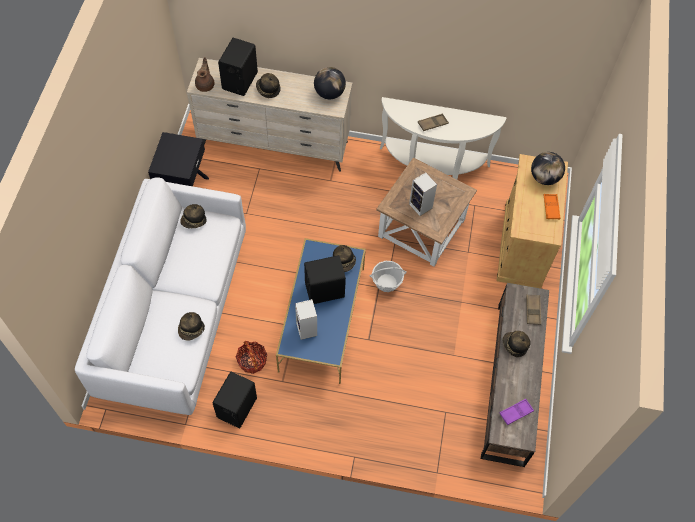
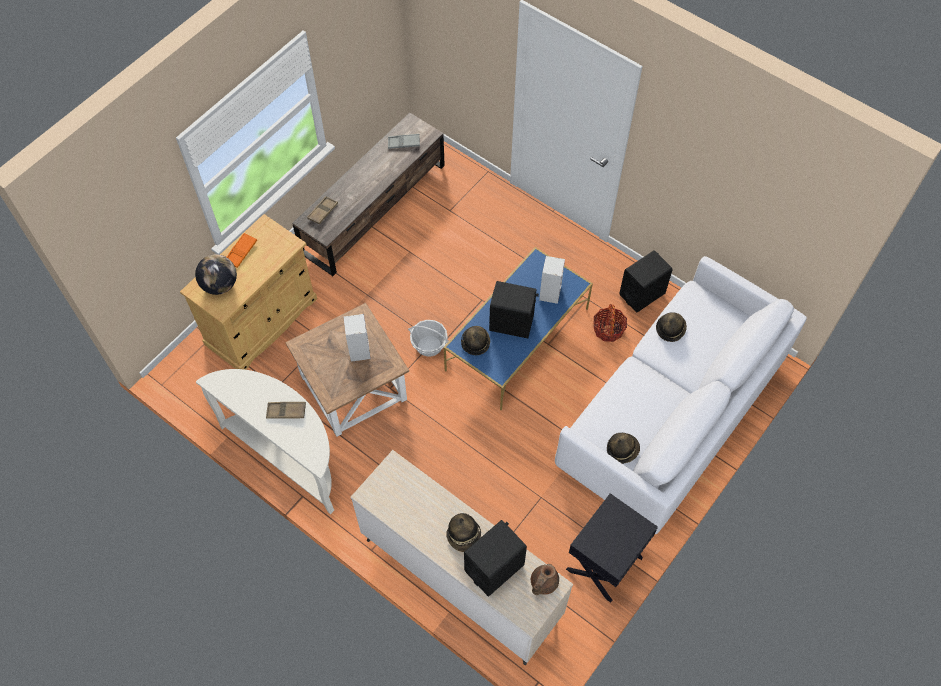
camera: 150 degrees left, 0 degrees up
globe [314,67,346,99] -> none
purple tray [499,399,534,425] -> grey tray [388,134,420,149]
hat [503,331,531,357] -> none

